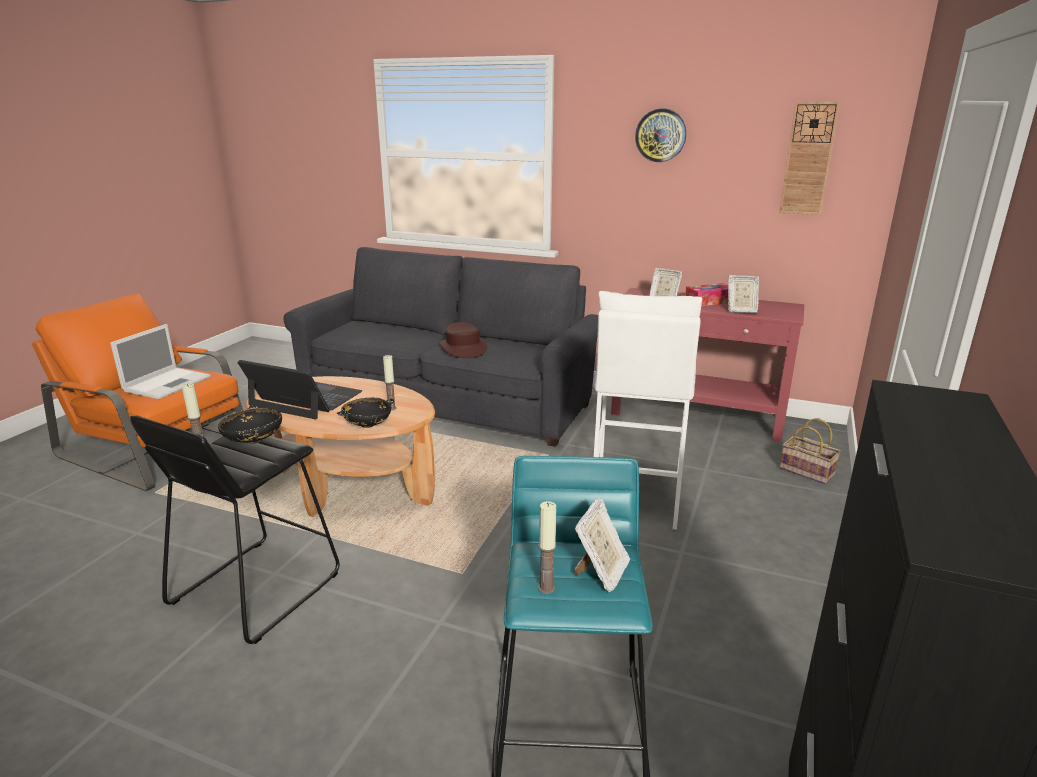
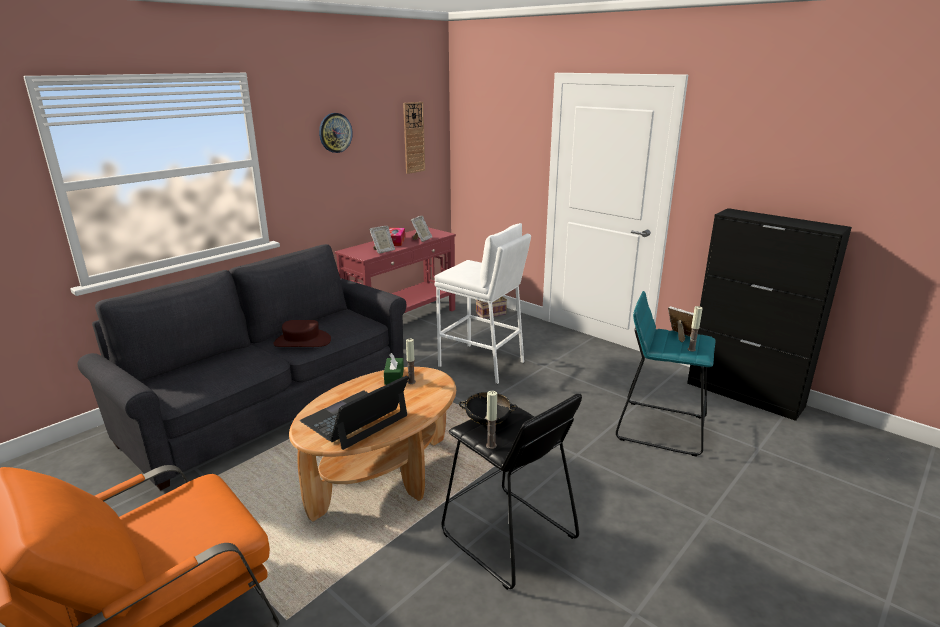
camera: 70 degrees left, 0 degrees up
laptop [110,324,211,399] -> none
black bowl [337,398,394,428] -> none
none -> green tissue box [384,353,404,385]

